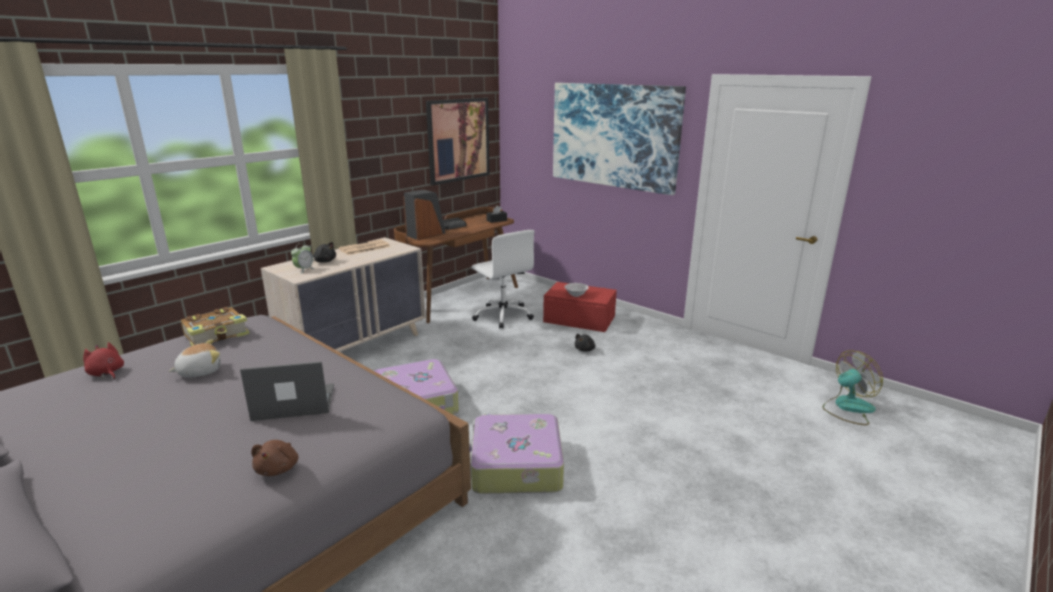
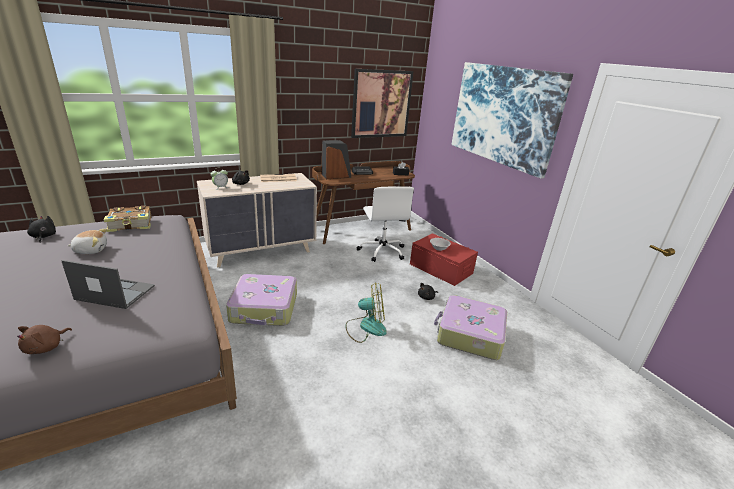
camera: 20 degrees right, 5 degrees up
red plush toy [83,342,124,379] -> black plush toy [27,216,56,243]
suitcase [469,414,564,494] -> suitcase moved to [434,295,507,360]
fan [823,350,883,425] -> fan moved to [346,282,387,343]

